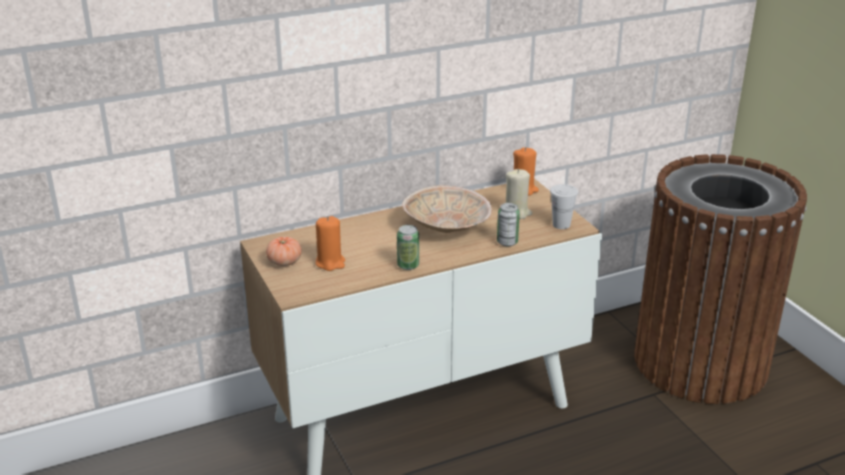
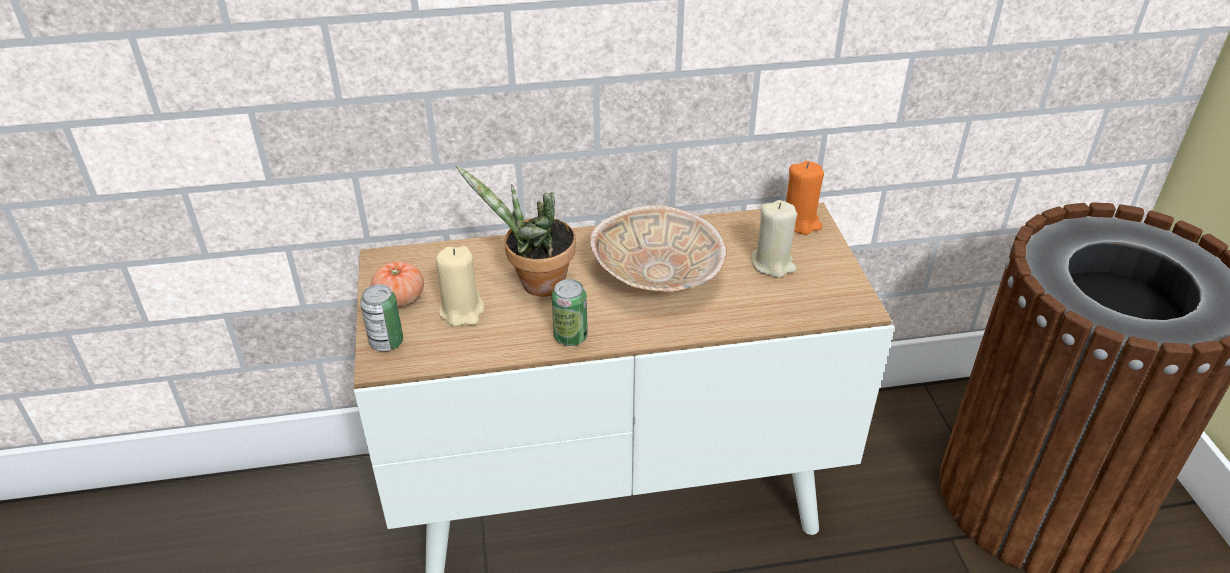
camera: 15 degrees right, 10 degrees up
orange candle [315,216,345,271] -> beige candle [436,246,484,327]
can [497,203,520,246] -> can moved to [360,284,403,352]
white cup [550,184,578,229] -> none
none -> potted plant [456,165,576,297]

